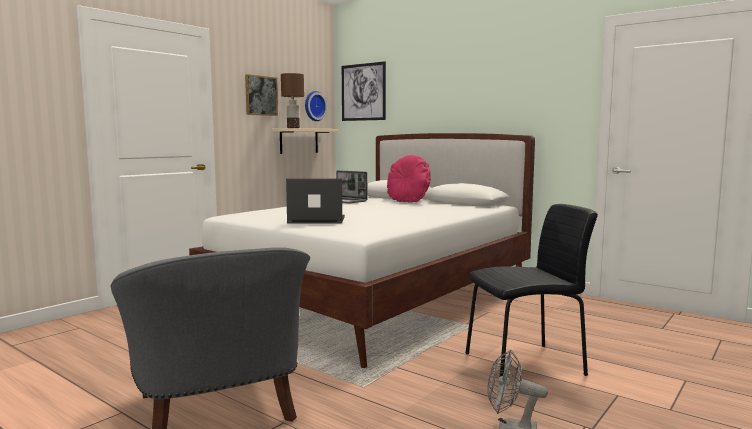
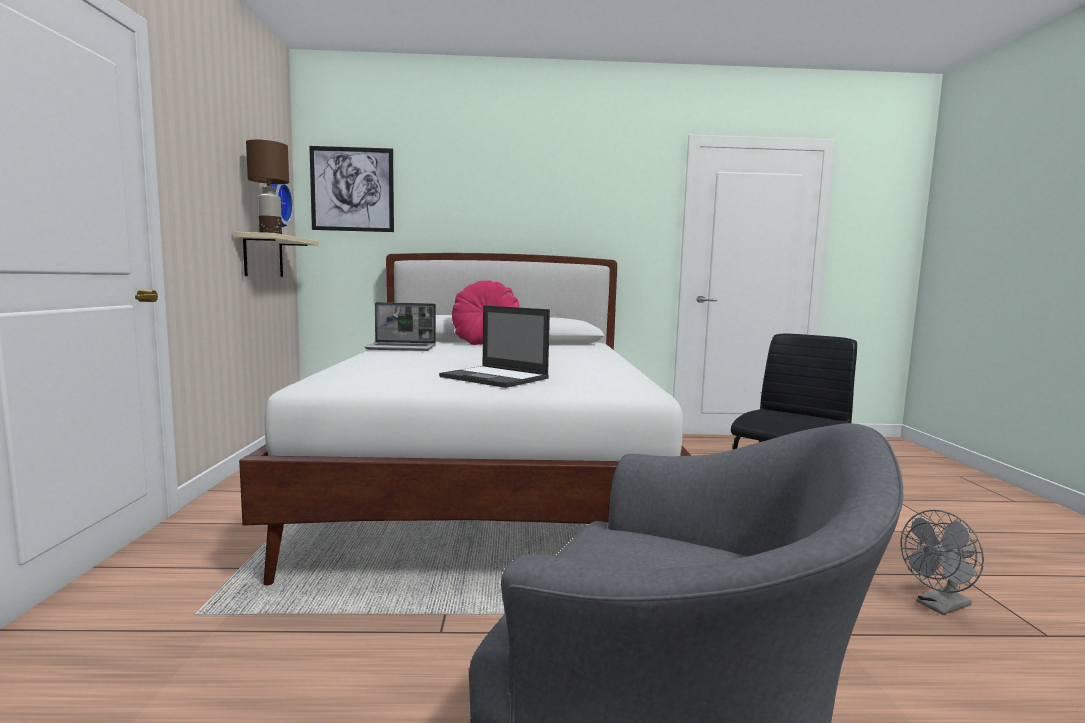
camera: 40 degrees left, 0 degrees up
picture [245,74,278,116] -> none
laptop [286,178,345,223] -> laptop turned 105 degrees counterclockwise [439,305,550,388]

